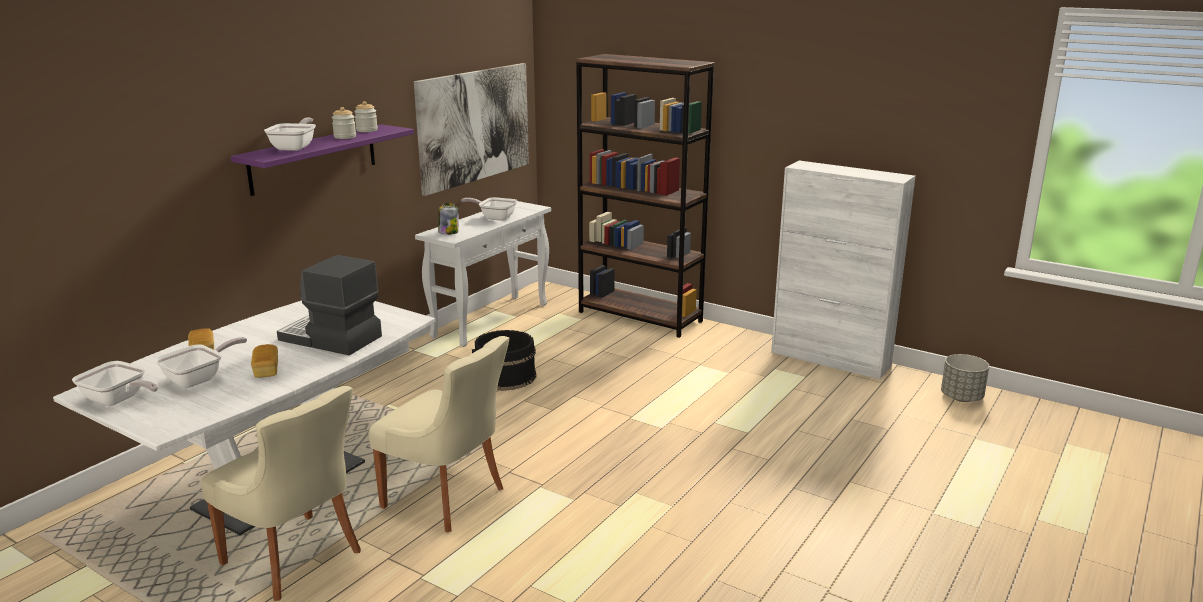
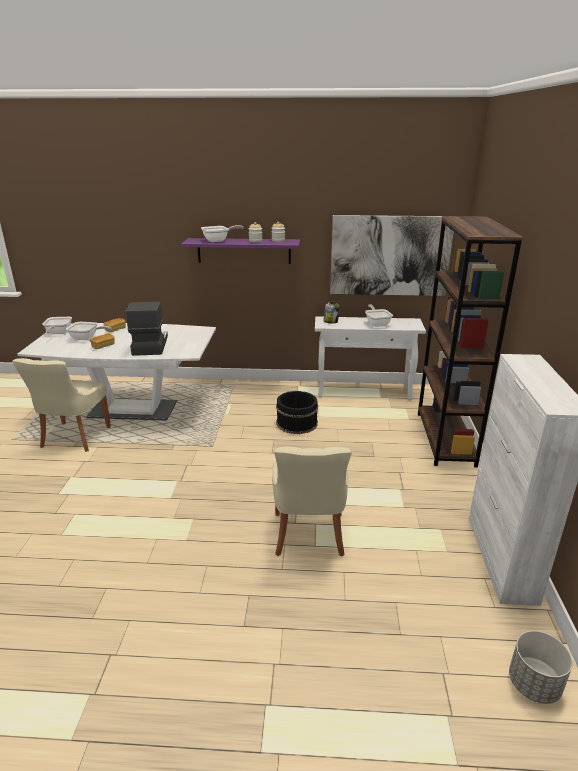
camera: 60 degrees right, 5 degrees up
beige chair [369,336,509,532] -> beige chair moved to [272,447,352,557]

